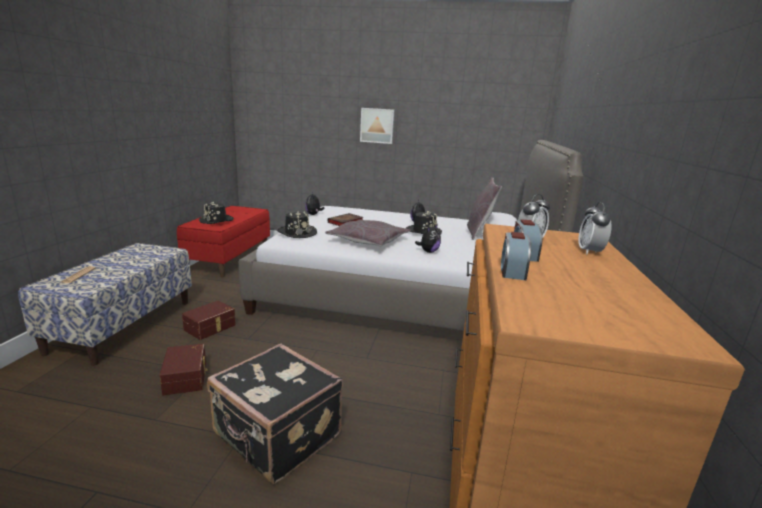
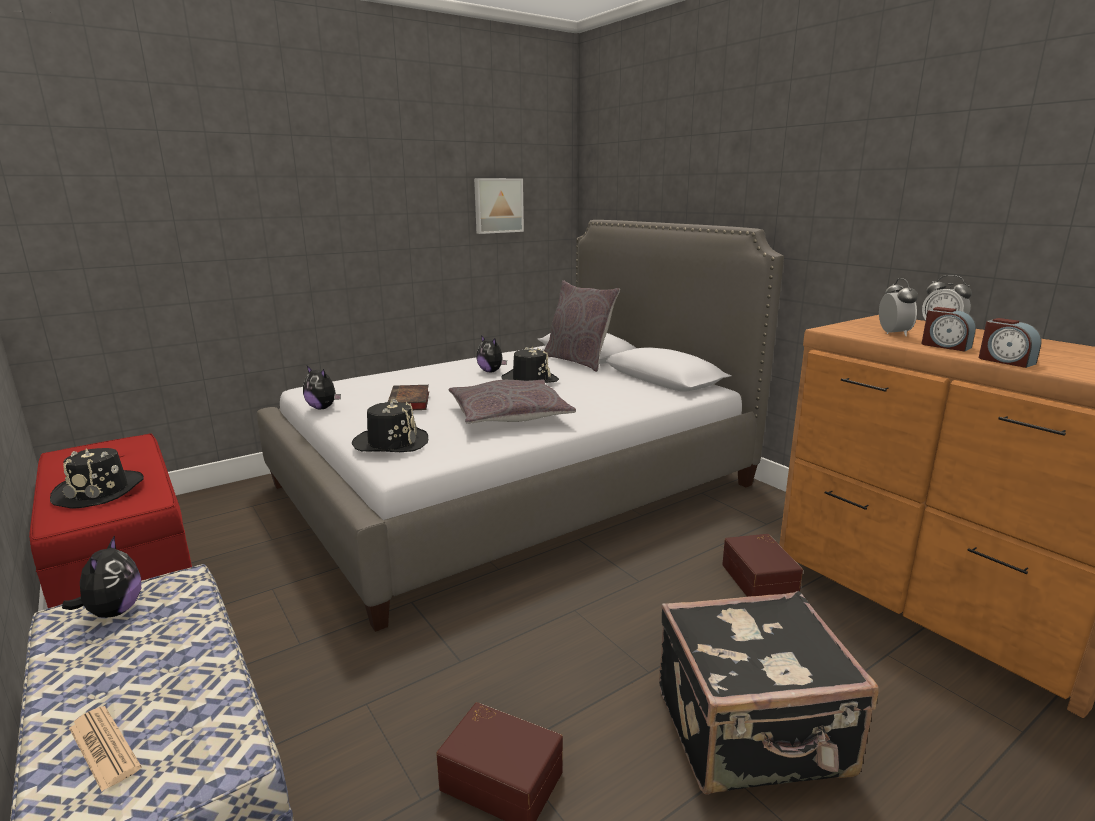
camera: 45 degrees left, 0 degrees up
brown storage box [182,301,236,340] -> brown storage box moved to [722,534,803,597]
picture [360,108,394,144] -> picture moved to [474,178,524,234]
plush toy [415,224,441,253] -> plush toy moved to [62,535,141,618]

